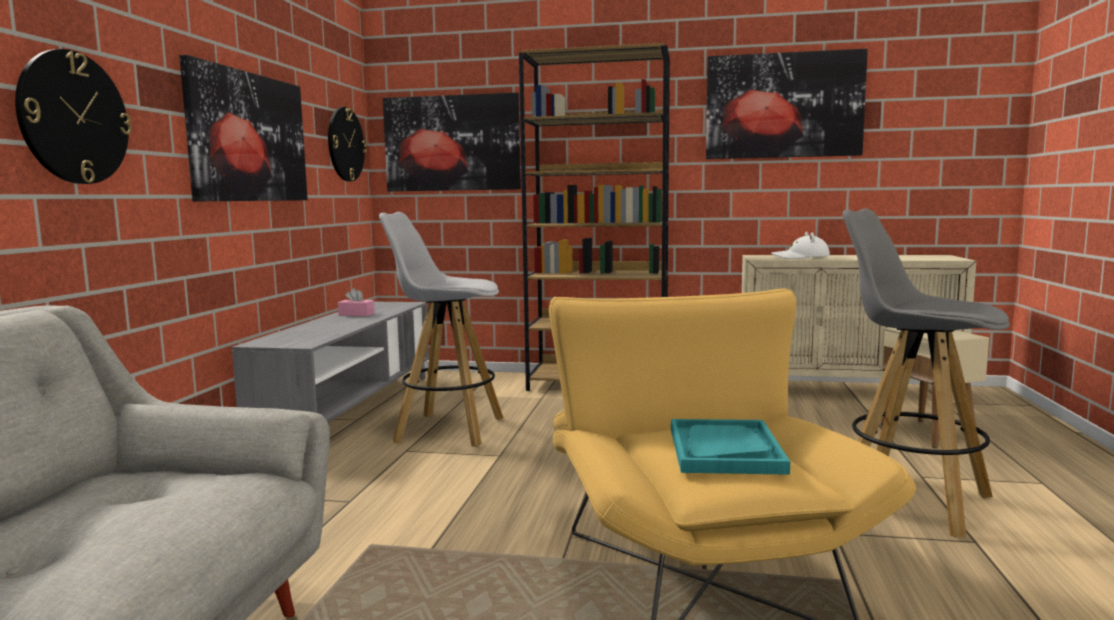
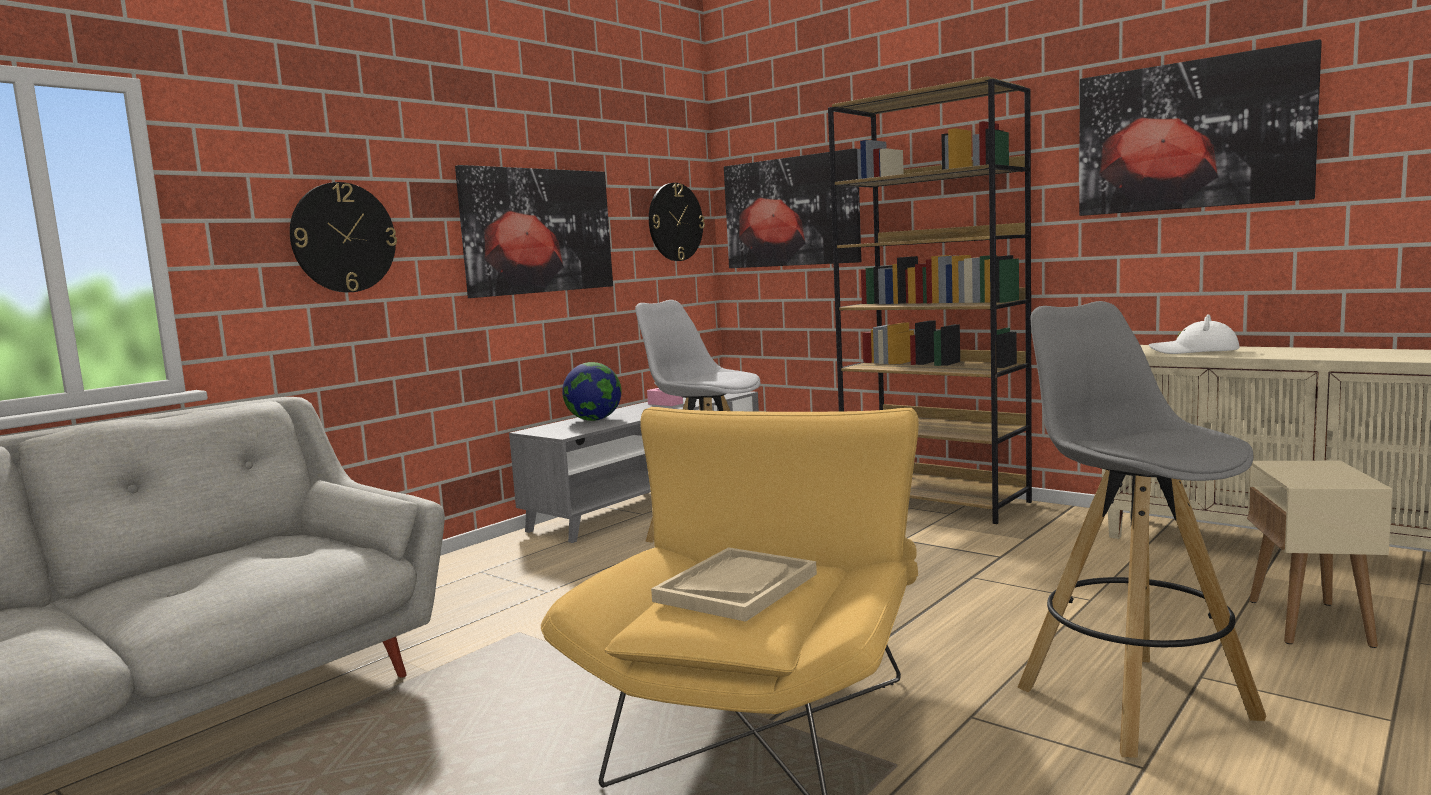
camera: 30 degrees right, 0 degrees up
turquoise tray [671,419,790,475] -> beige tray [651,547,817,622]
none -> globe [562,362,621,421]

